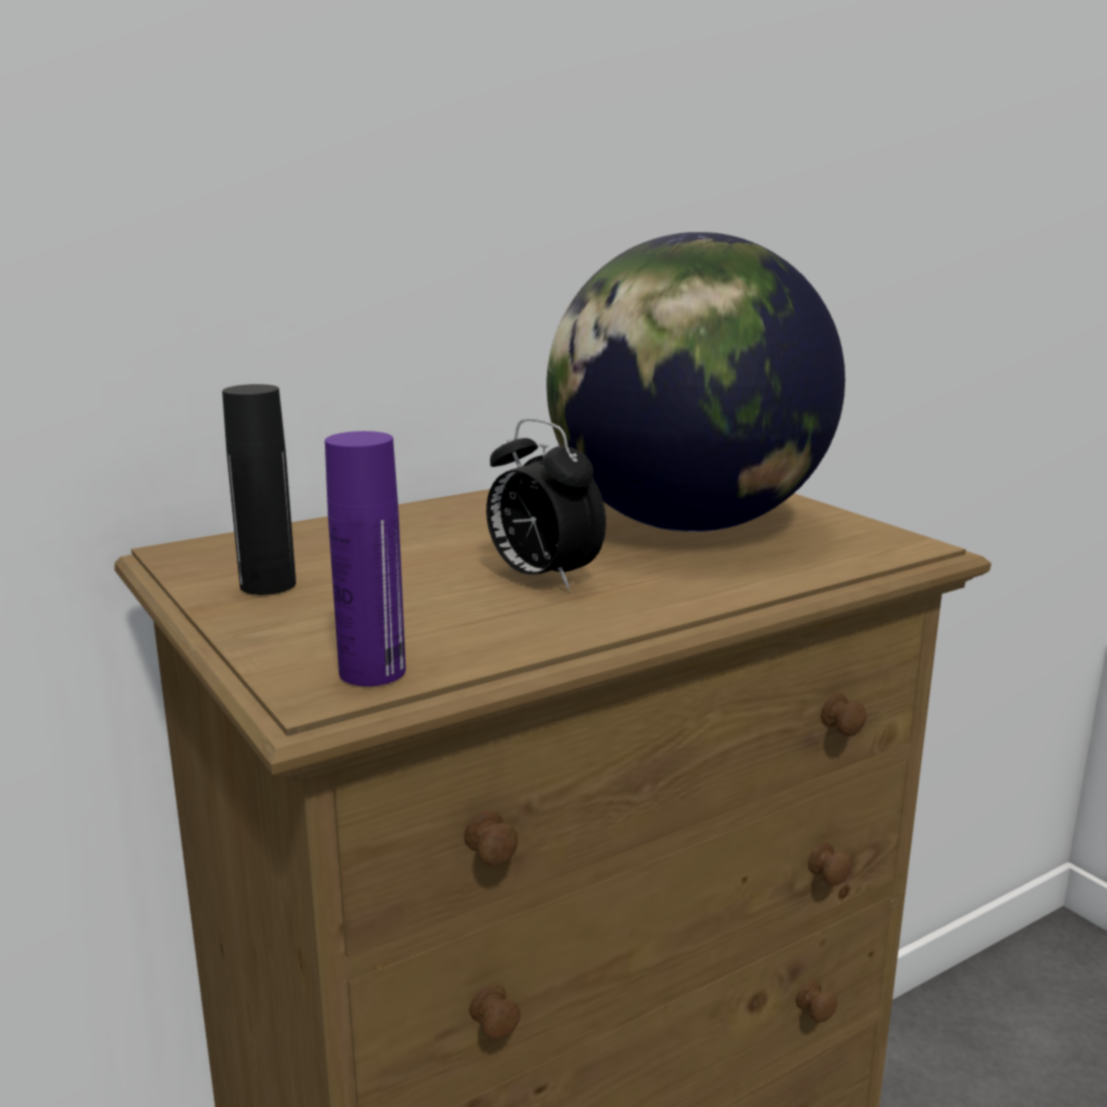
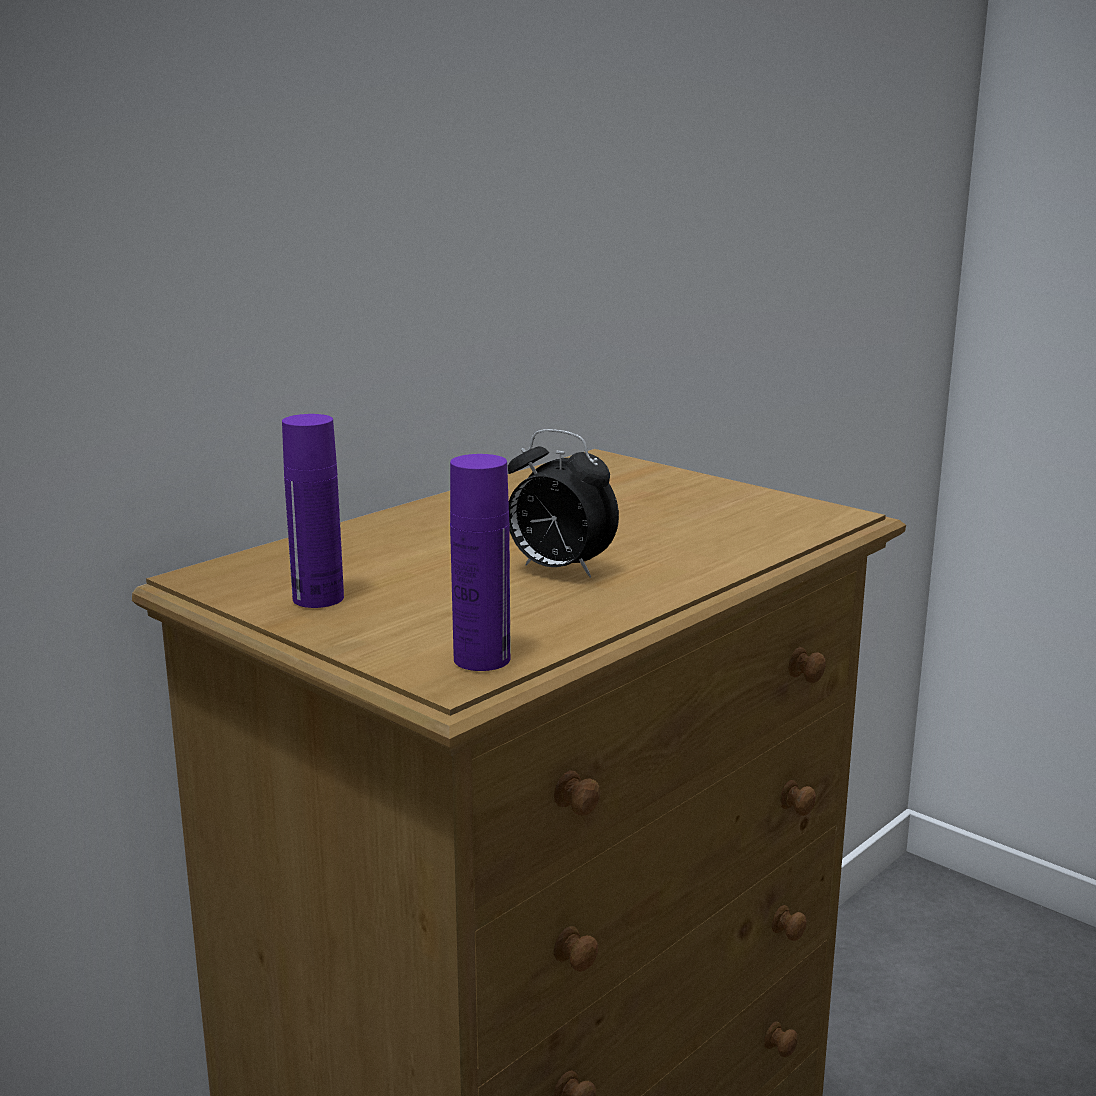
camera: 15 degrees left, 0 degrees up
black bottle [222,384,296,595] -> purple bottle [282,414,344,608]
globe [546,232,845,532] -> none

